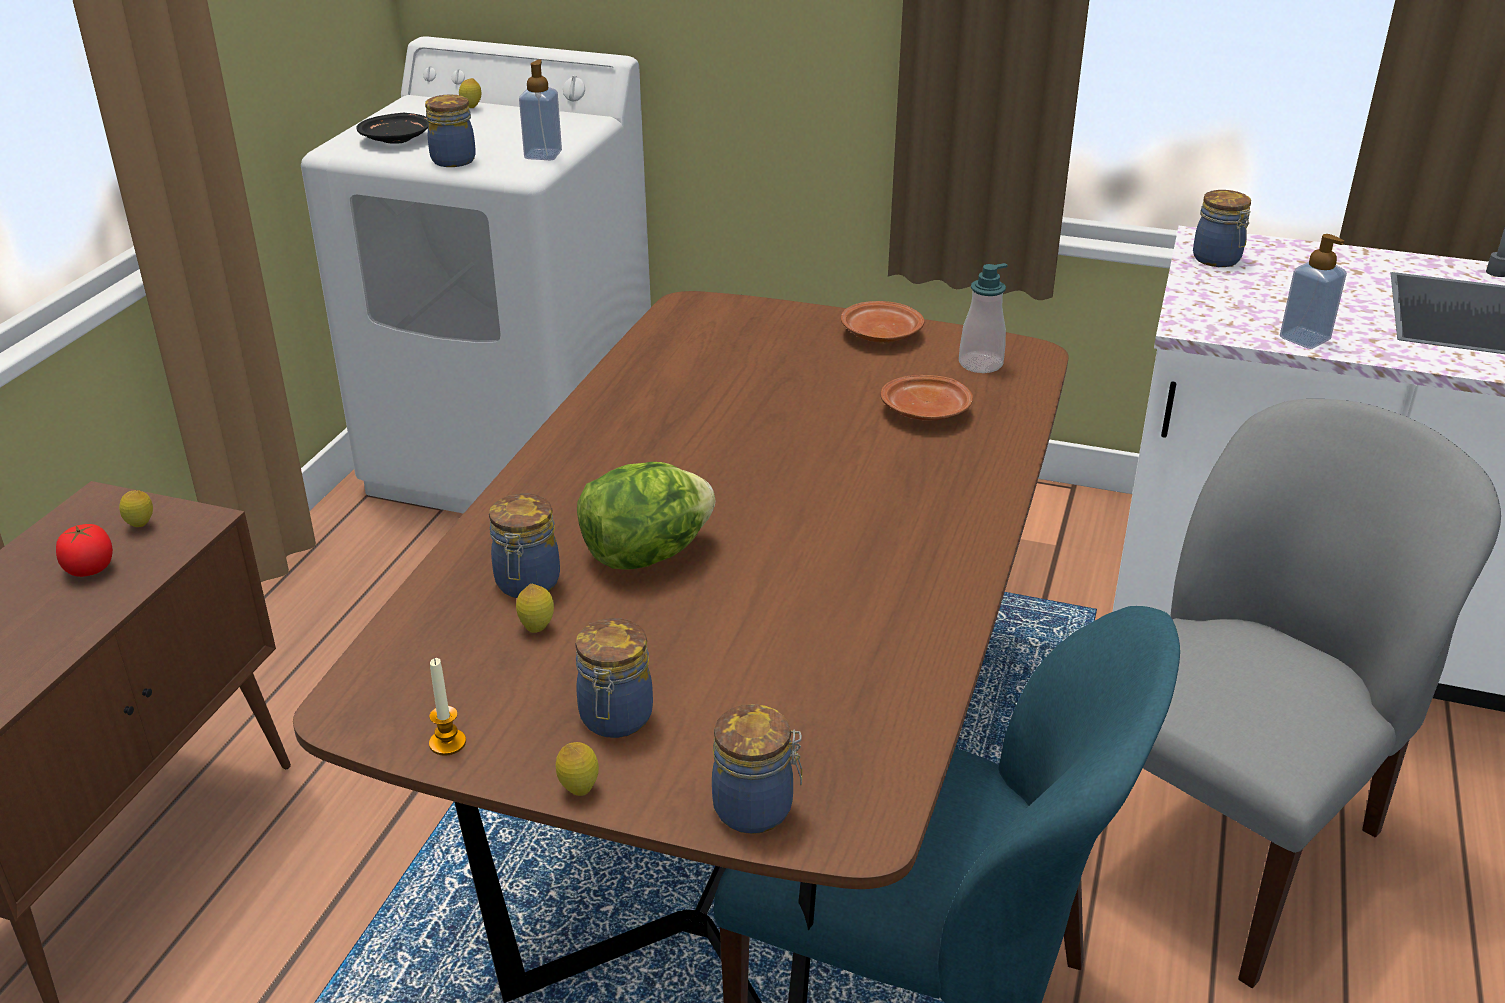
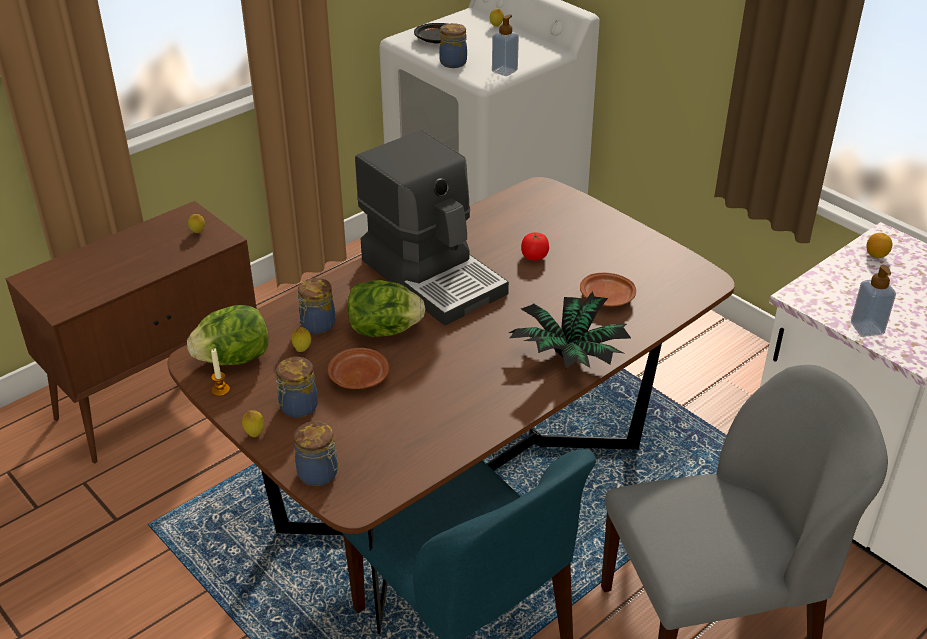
camera: 30 degrees right, 5 degrees up
tomato [56,524,113,577] -> tomato moved to [521,232,549,261]
brown plate [841,301,924,343] -> brown plate moved to [328,348,389,389]
soap dispenser [959,263,1008,373] -> none
jar [1193,190,1251,267] -> lemon [867,233,892,258]
none -> lettuce [187,305,269,365]
none -> coffee machine [355,130,509,326]
none -> potted plant [509,291,631,368]

